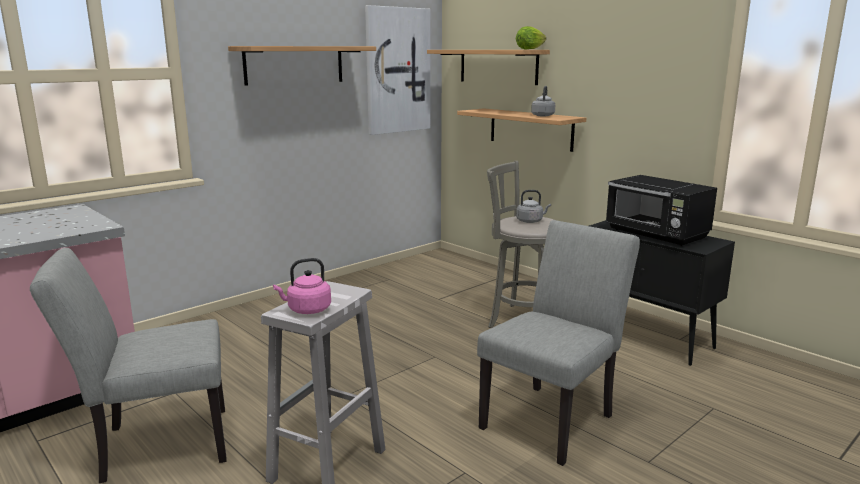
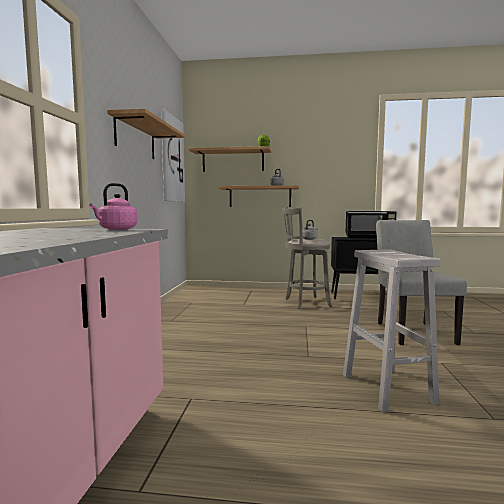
camera: 40 degrees left, 10 degrees down
grey chair [30,248,227,483] -> none
pink kettle [273,258,331,314] -> pink kettle moved to [89,183,138,230]

